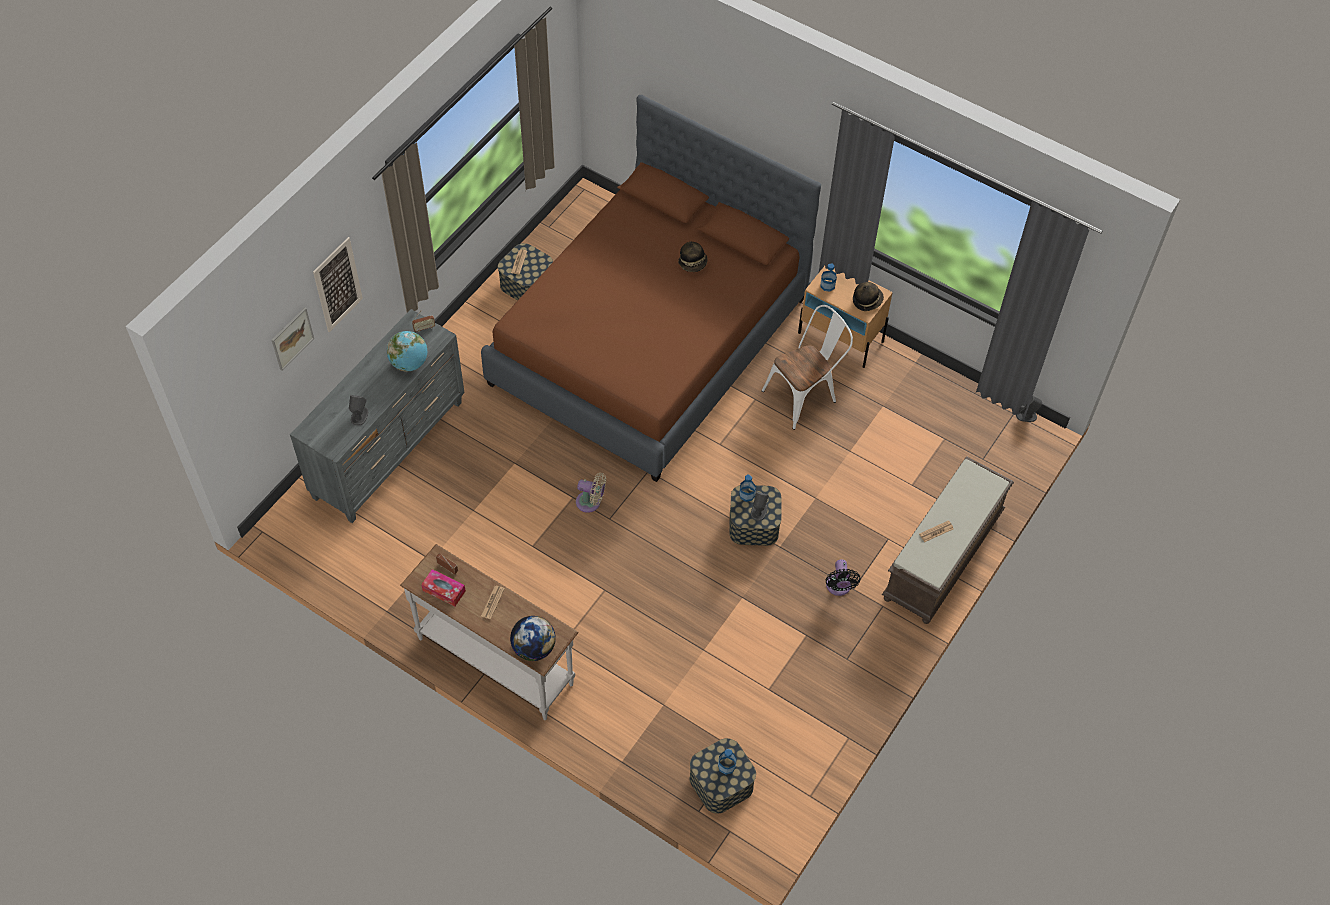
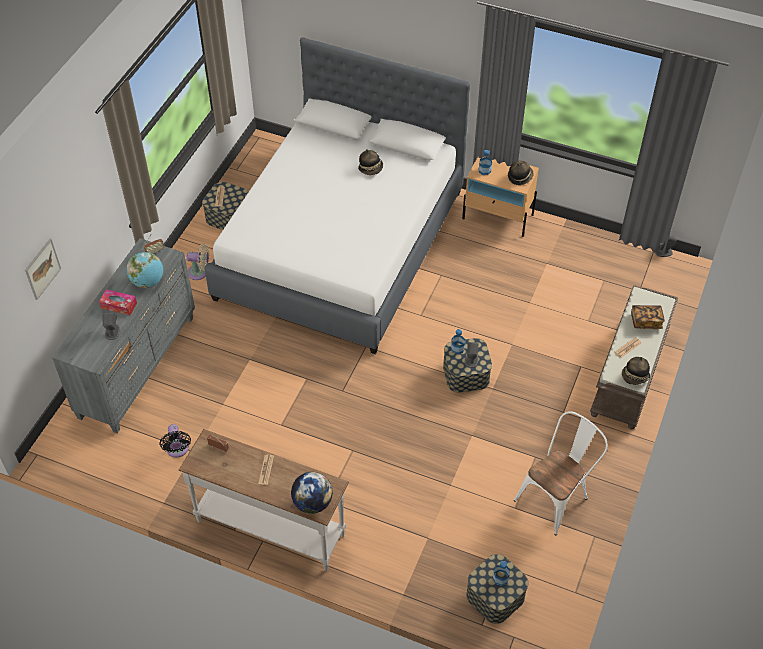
camera: 10 degrees left, 5 degrees down
picture [313,237,363,332] -> none
tissue box [421,569,466,606] -> tissue box moved to [99,289,137,315]
brown bed [481,95,821,482] -> white bed [205,37,470,354]
beige fan [576,473,606,513] -> beige fan moved to [186,244,209,280]
white chair [762,305,853,430] -> white chair moved to [514,411,608,535]
black fan [826,559,860,596] -> black fan moved to [159,424,191,458]
none -> hat [622,357,650,385]
none -> book [631,305,665,329]

